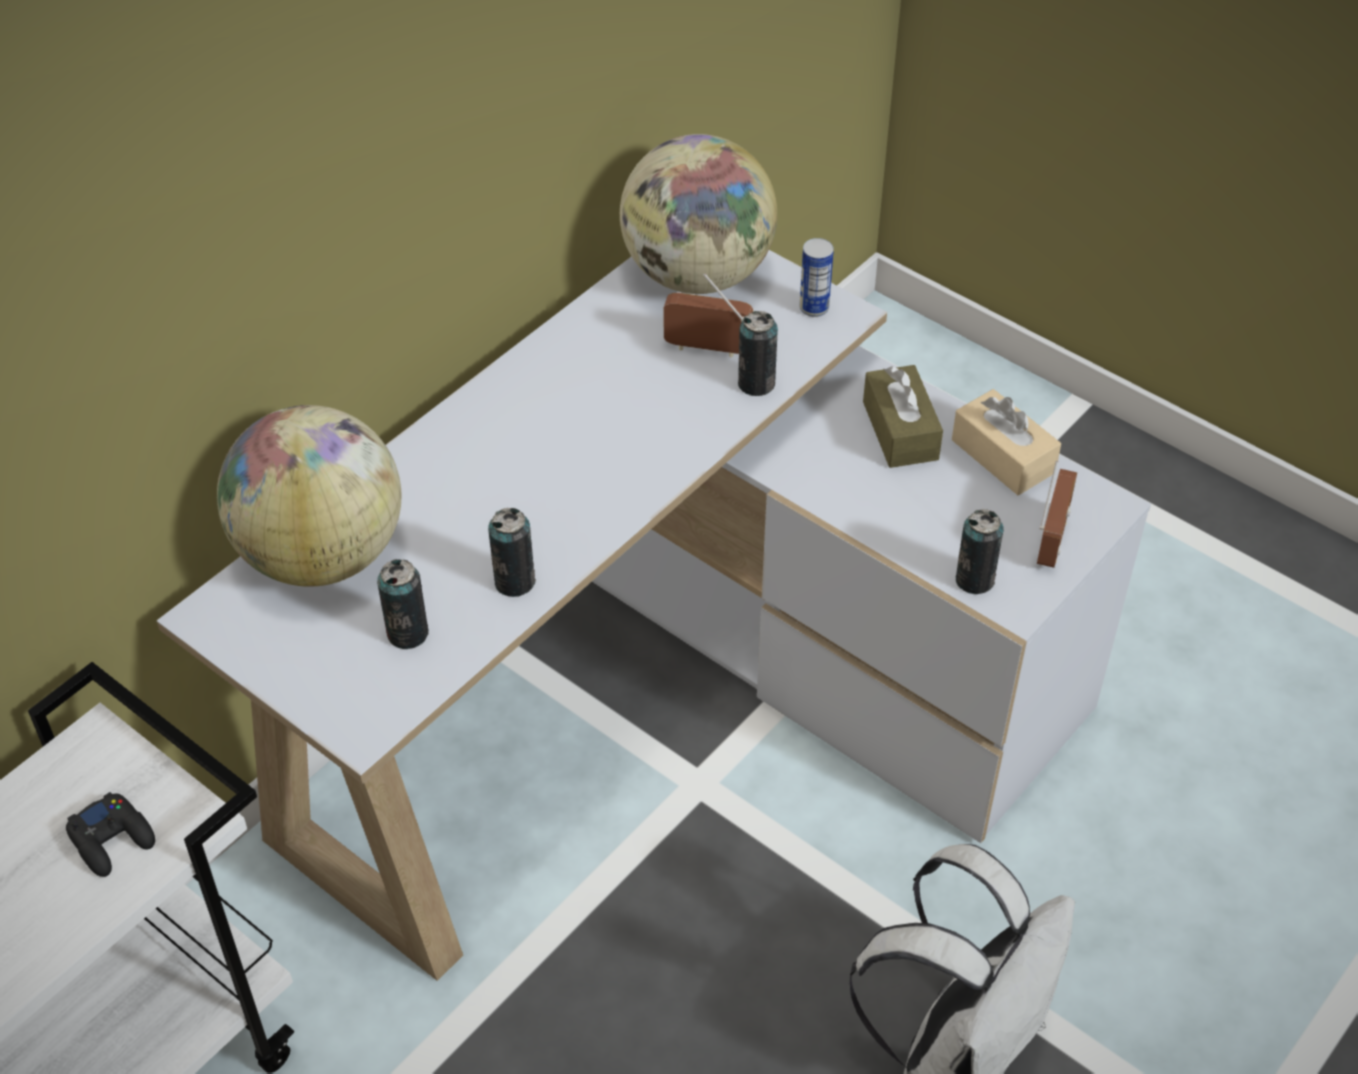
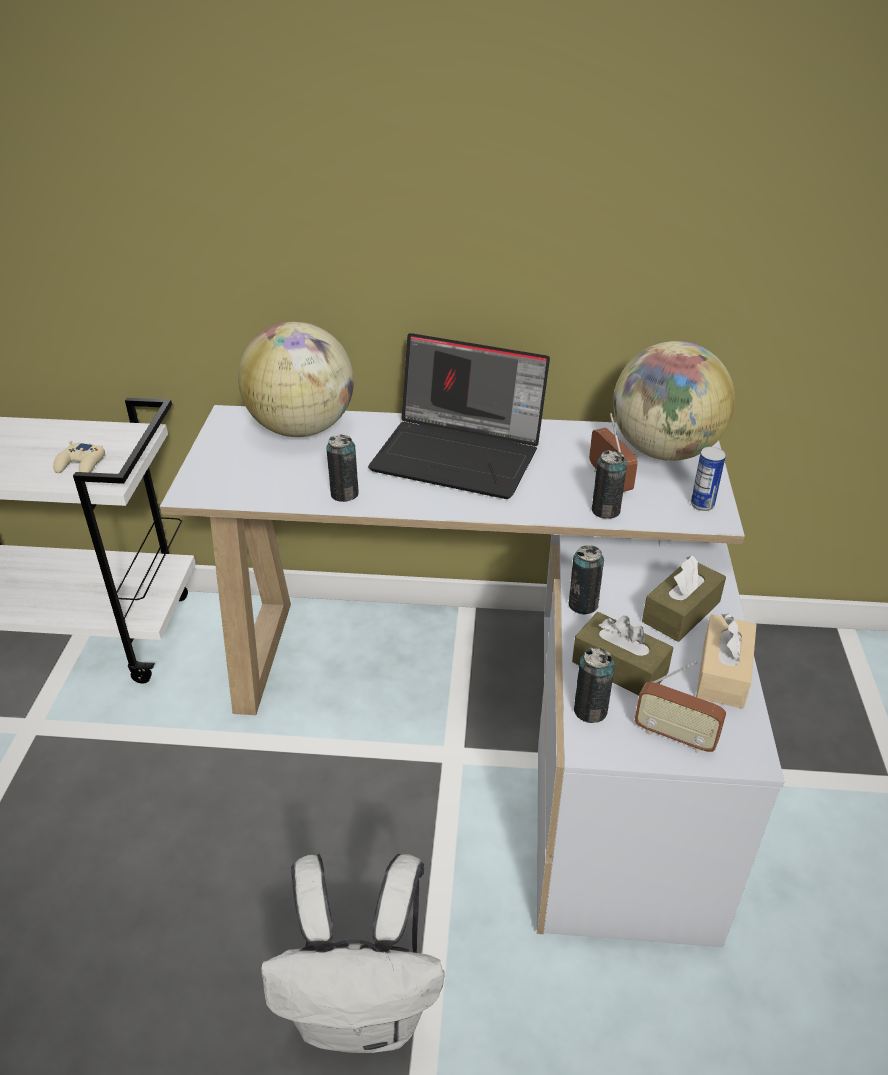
camera: 55 degrees right, 10 degrees down
black game controller [66,792,155,877] -> beige game controller [53,441,105,473]
can [377,559,429,649] -> can moved to [569,545,604,615]
radio [1037,461,1077,568] -> radio turned 45 degrees clockwise [635,661,726,753]
none -> laptop [368,333,550,499]
none -> brown tissue box [572,612,673,695]

